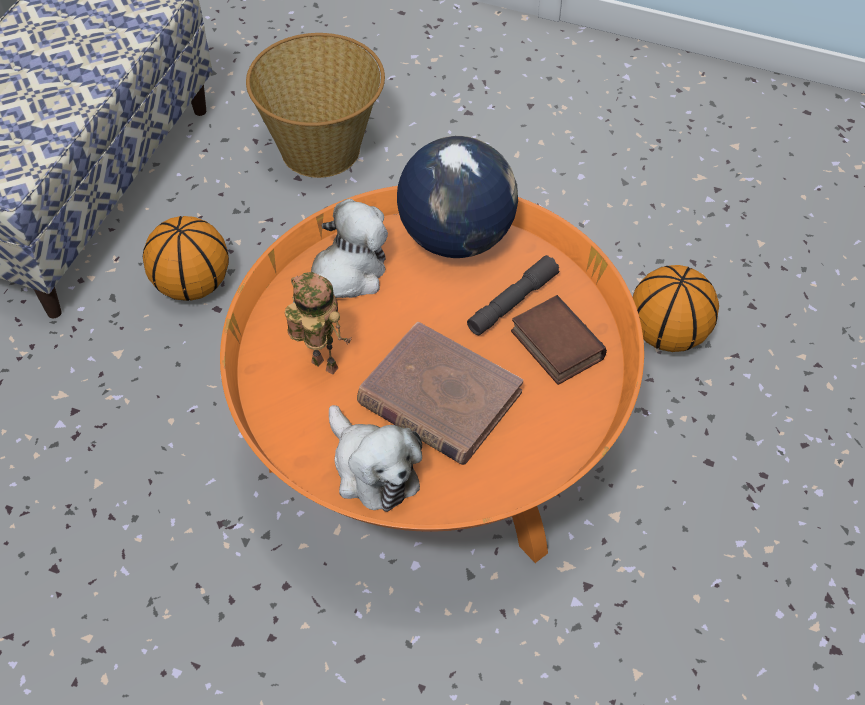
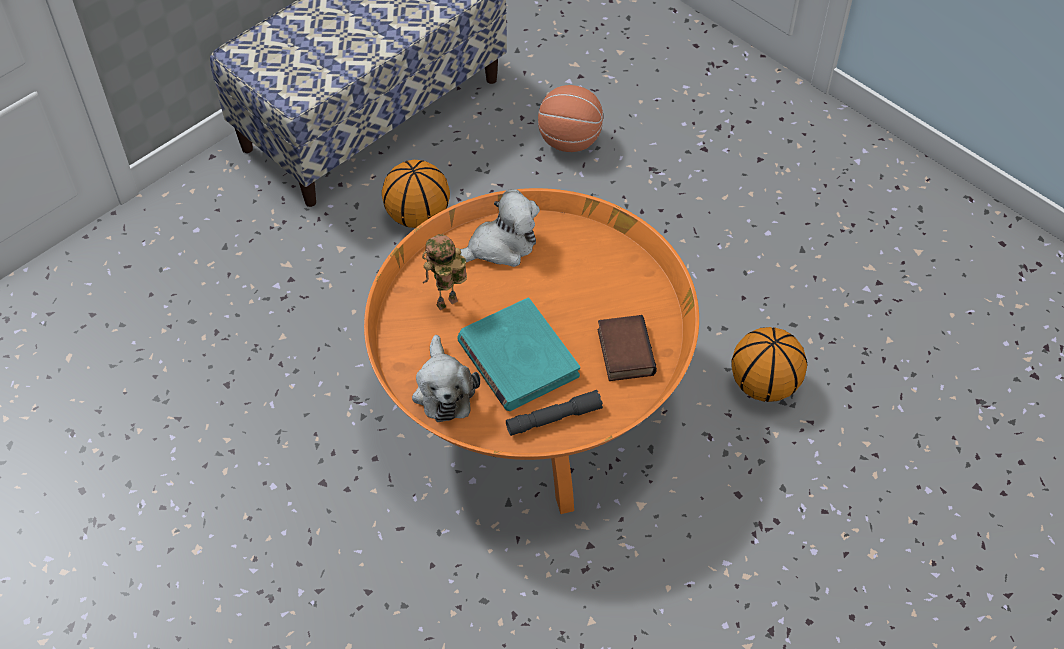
camera: 25 degrees right, 0 degrees up
basket [246,33,385,178] -> basketball [538,85,603,152]
toy robot [285,272,352,374] -> toy robot turned 90 degrees counterclockwise [422,234,467,310]
brown book [357,322,523,465] -> turquoise book [457,298,580,411]
globe [397,136,518,258] -> none
grey flashlight [467,255,559,335] -> grey flashlight moved to [506,390,603,436]

